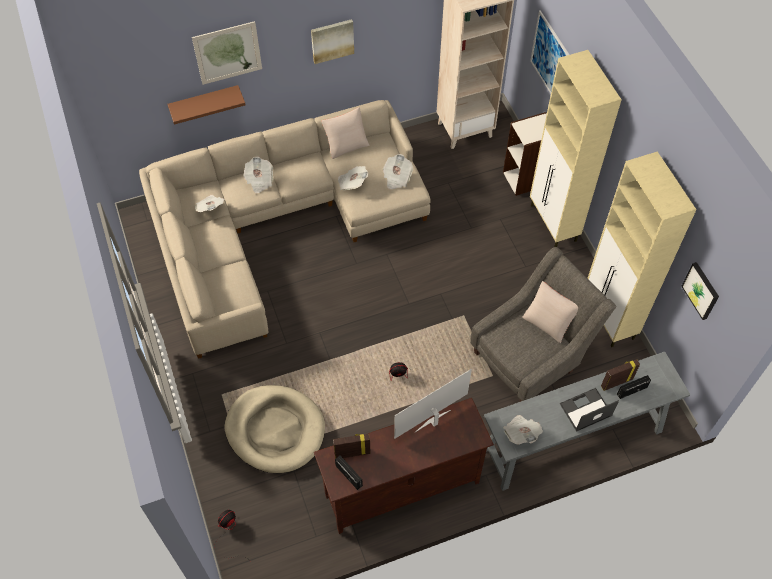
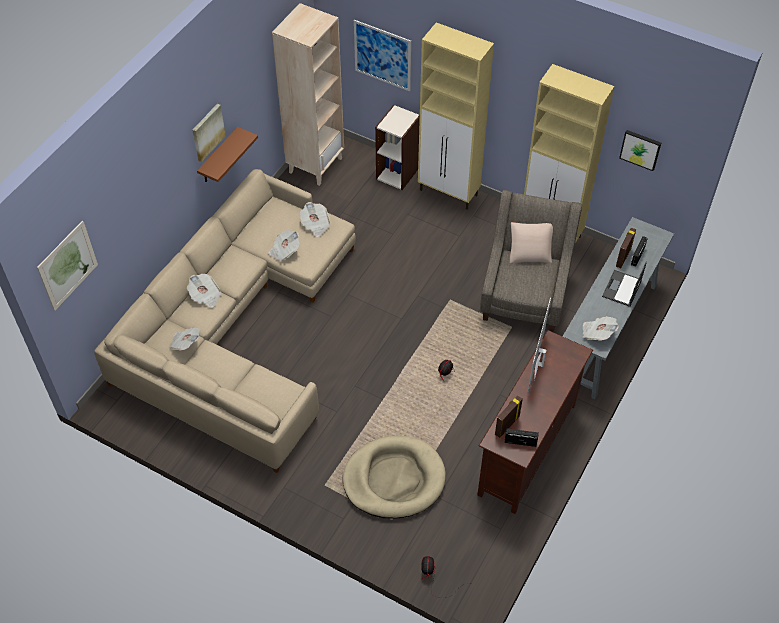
camera: 40 degrees left, 5 degrees down
brown shelf [168,85,246,125] -> brown shelf moved to [197,127,258,182]
picture [192,21,262,85] -> picture moved to [37,220,98,311]
beige pillow [321,107,370,159] -> none

